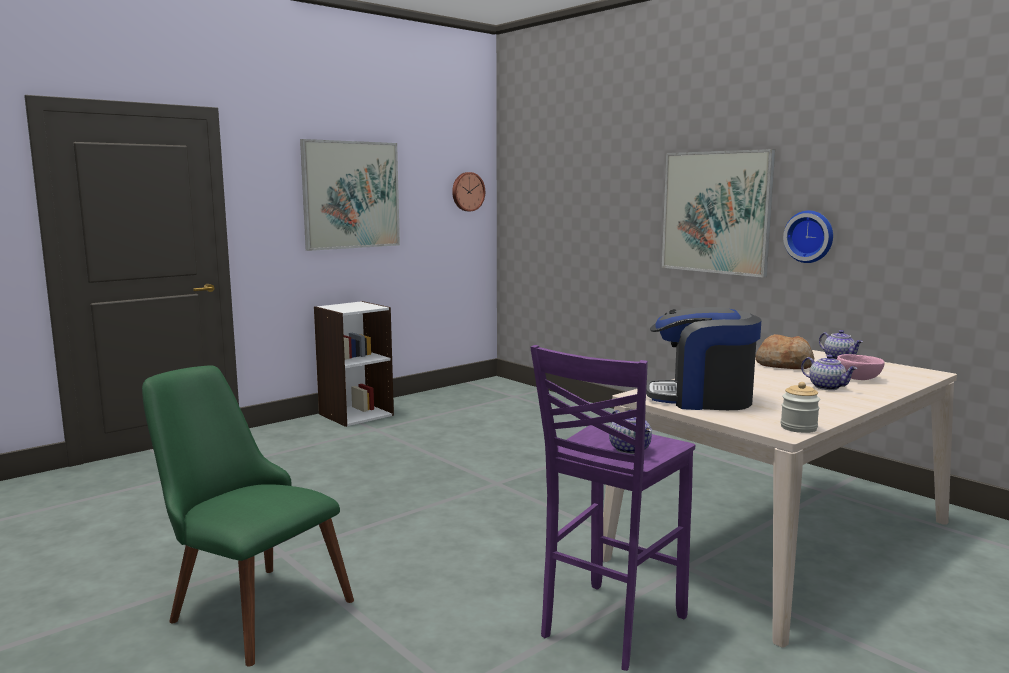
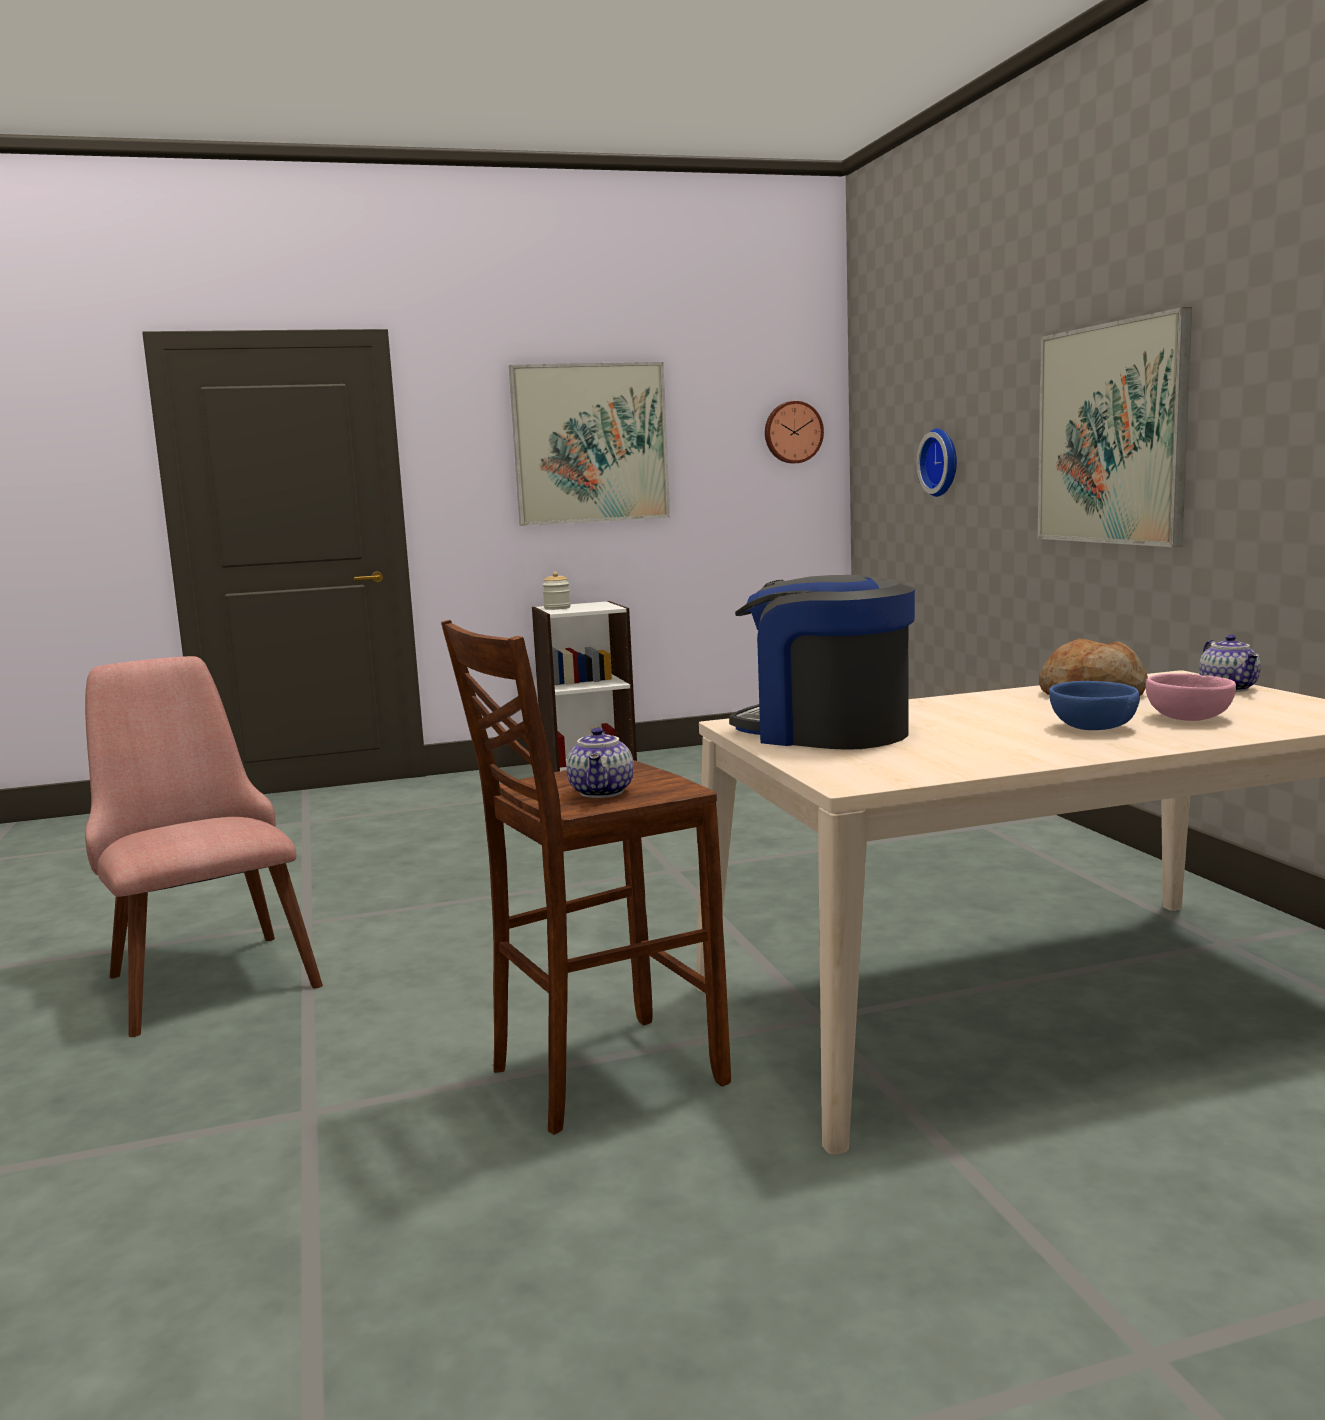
camera: 25 degrees right, 0 degrees up
green chair [142,366,354,667] -> pink chair [85,656,323,1037]
purple stool [530,345,695,671] -> brown stool [441,620,731,1135]
jar [781,382,820,433] -> jar moved to [543,572,571,610]
wall clock [783,211,833,263] -> wall clock moved to [917,428,957,497]
teapot [801,355,857,390] -> blue bowl [1049,681,1140,730]

